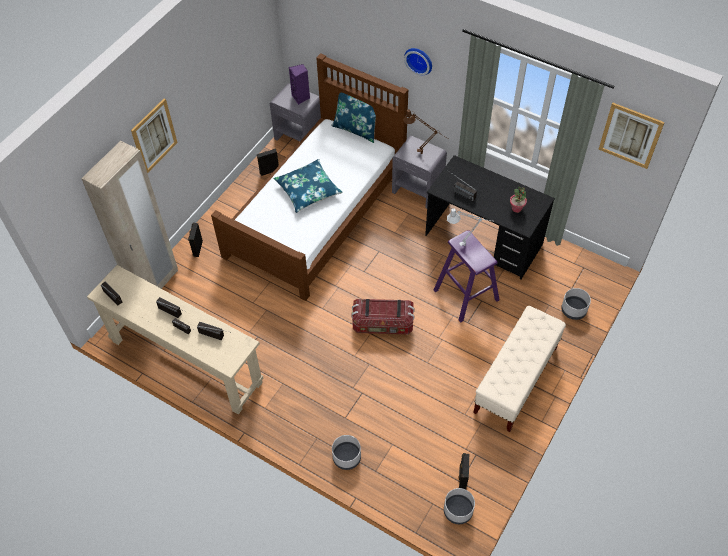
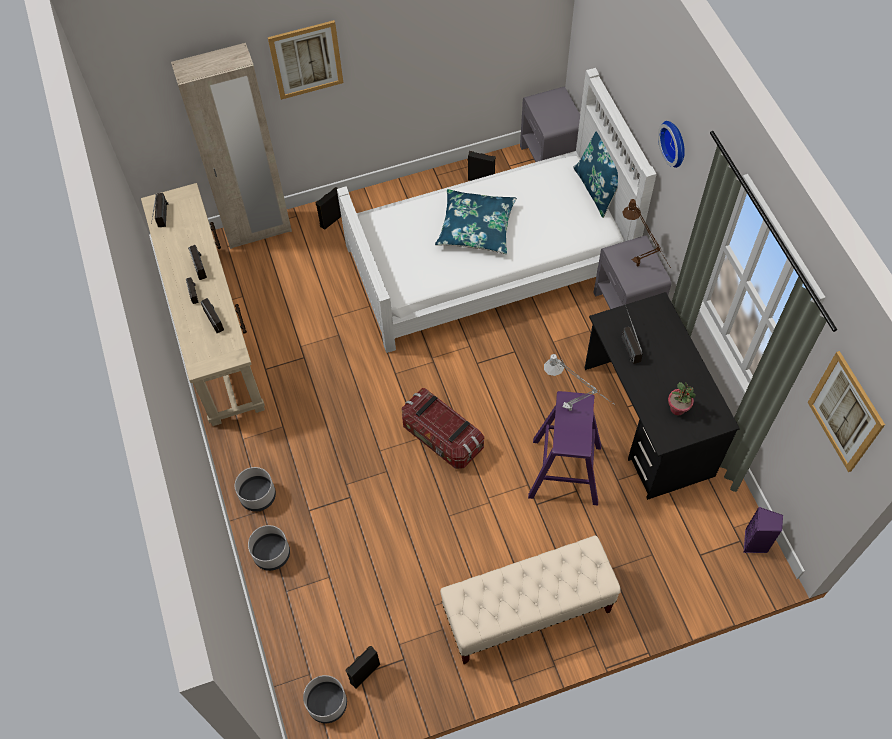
camera: 40 degrees right, 5 degrees up
brown bed [211,53,408,301] -> white bed [337,68,657,353]
purple speaker [289,64,310,105] -> purple speaker moved to [744,507,783,553]
grey planter [561,288,591,320] -> grey planter moved to [235,467,276,511]

